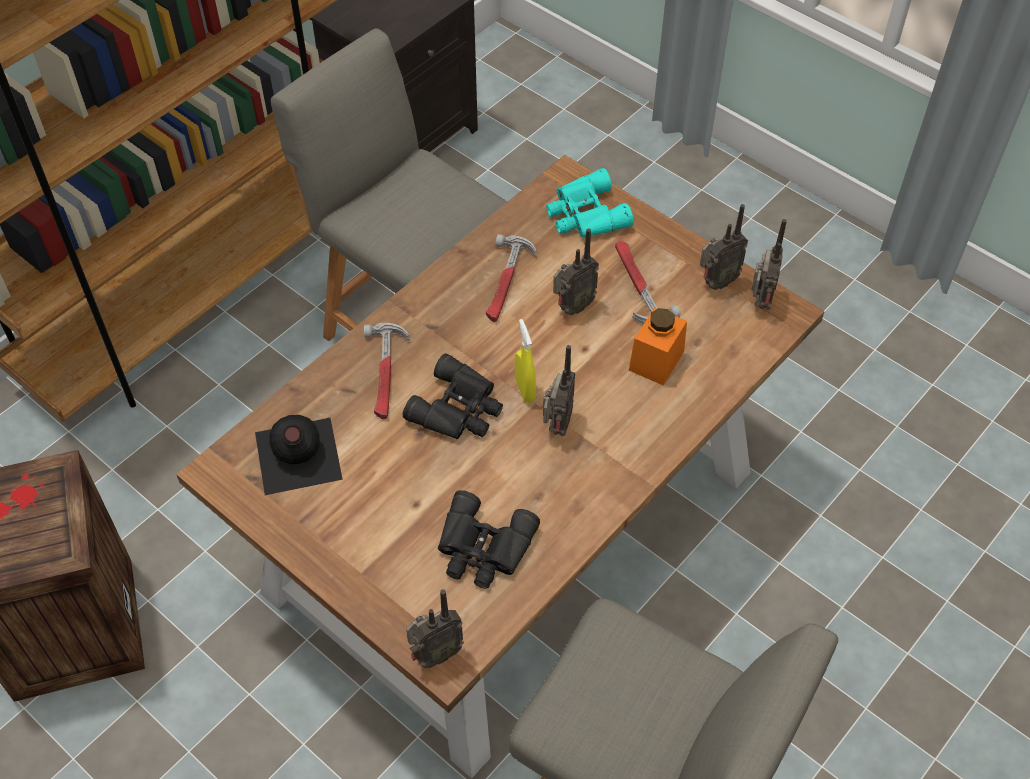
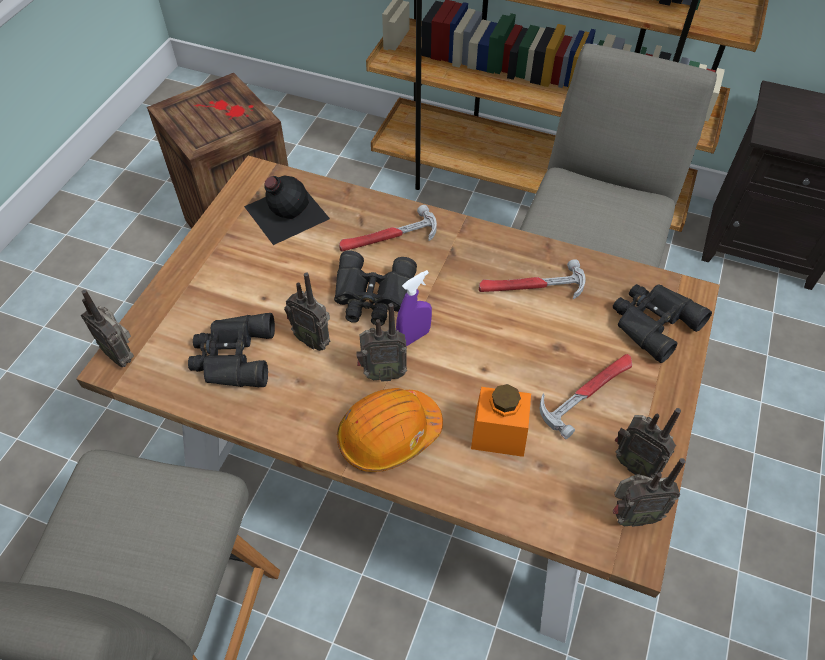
camera: 70 degrees right, 0 degrees up
yellow spray bottle [515,319,536,403] -> purple spray bottle [396,270,432,346]
turquoise binoculars [546,168,634,237] -> black binoculars [613,284,712,363]
radio [553,228,599,315] -> radio moved to [284,272,330,351]
none -> orange hard hat [337,388,443,472]

